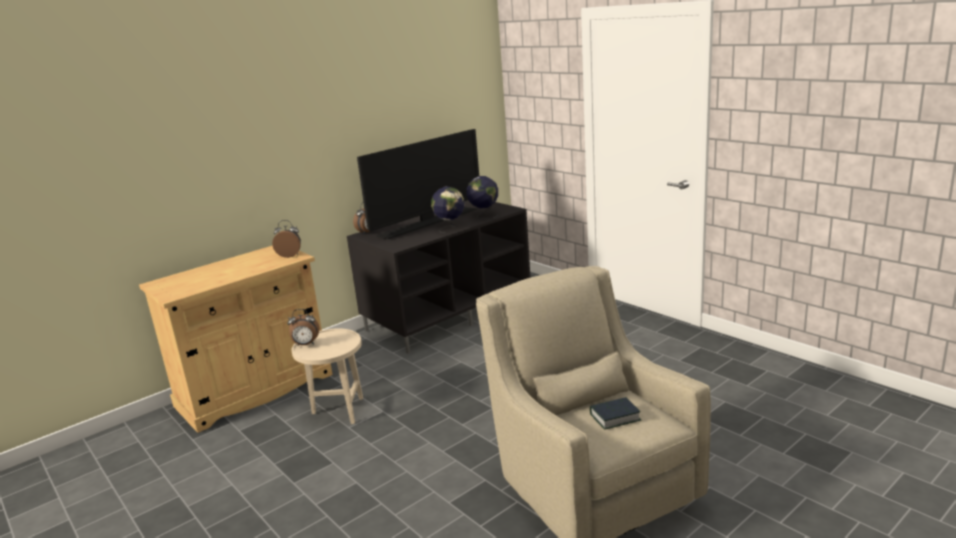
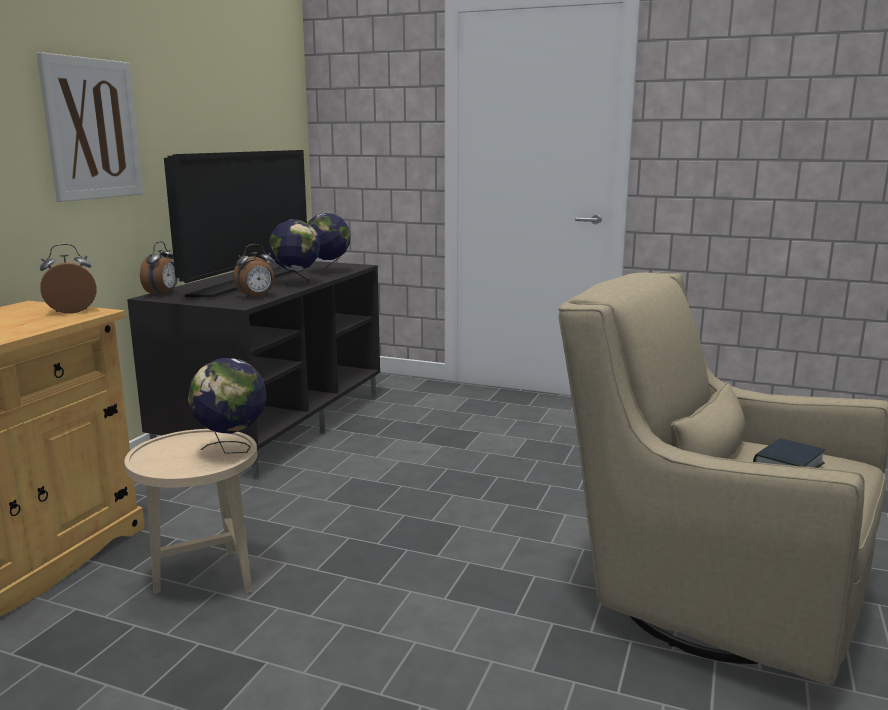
camera: 30 degrees left, 5 degrees down
alarm clock [287,309,319,346] -> alarm clock moved to [233,244,275,299]
none -> picture [37,52,143,202]
none -> globe [188,358,266,454]

